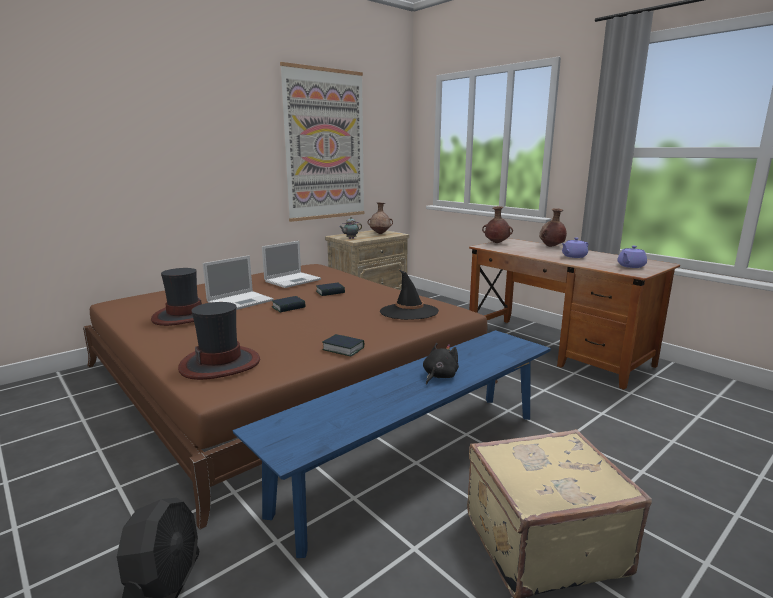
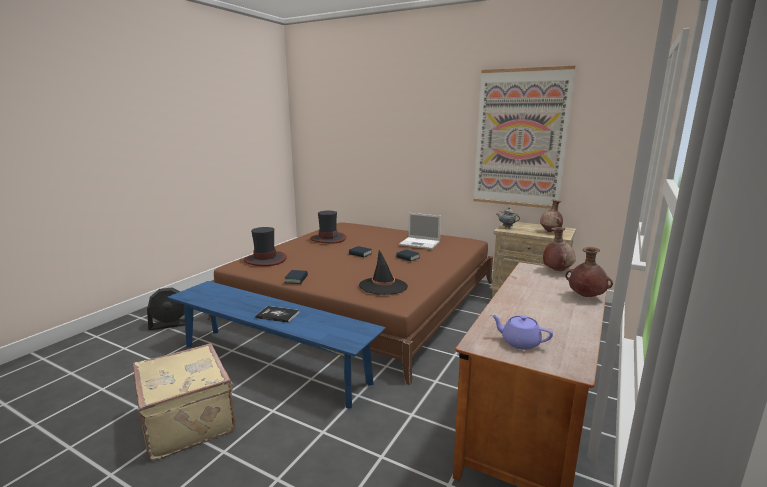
camera: 70 degrees right, 0 degrees up
laptop [203,255,273,310] -> none
black plush toy [423,343,459,385] -> book [255,306,299,323]
purple teapot [561,237,588,258] -> none

